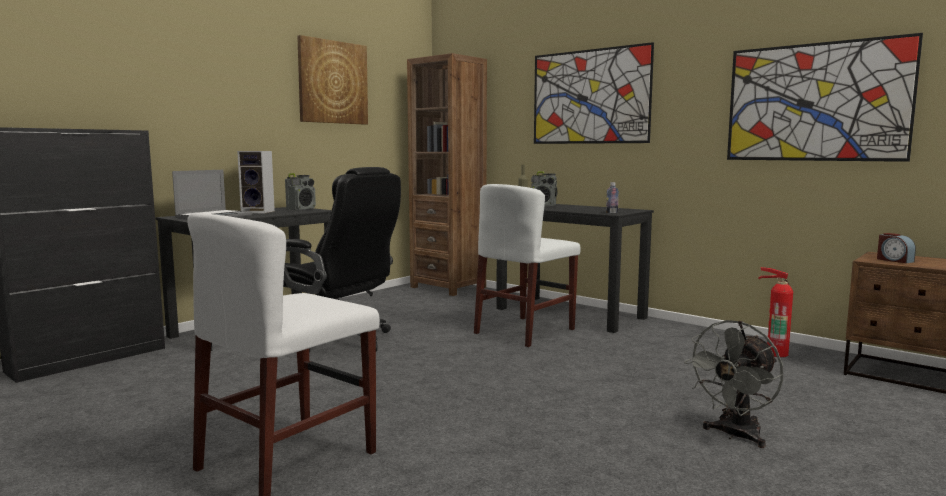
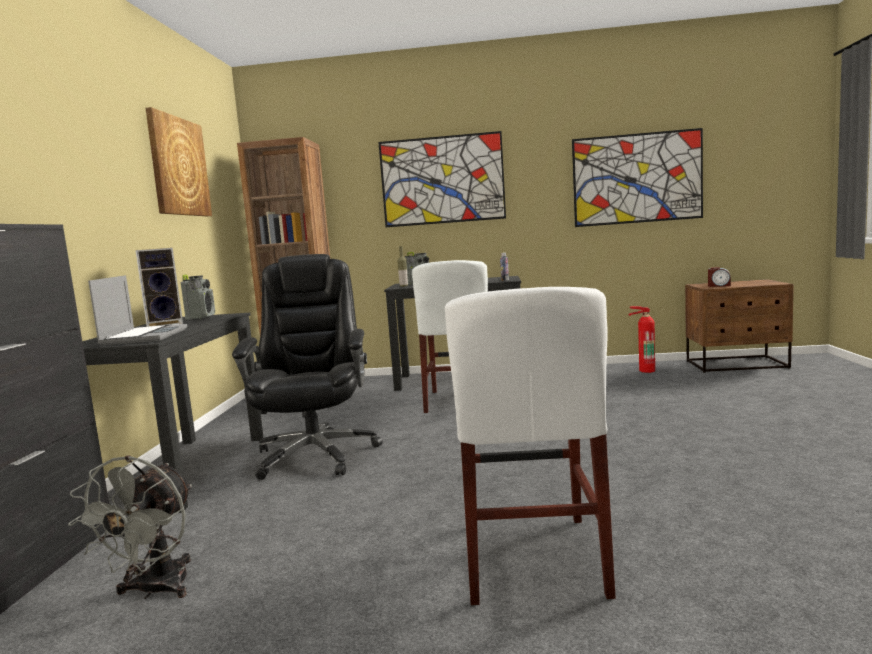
camera: 35 degrees left, 0 degrees up
black office chair [283,167,401,353] -> black office chair turned 90 degrees counterclockwise [232,254,383,480]
grey fan [684,320,783,448] -> grey fan moved to [68,455,192,599]

